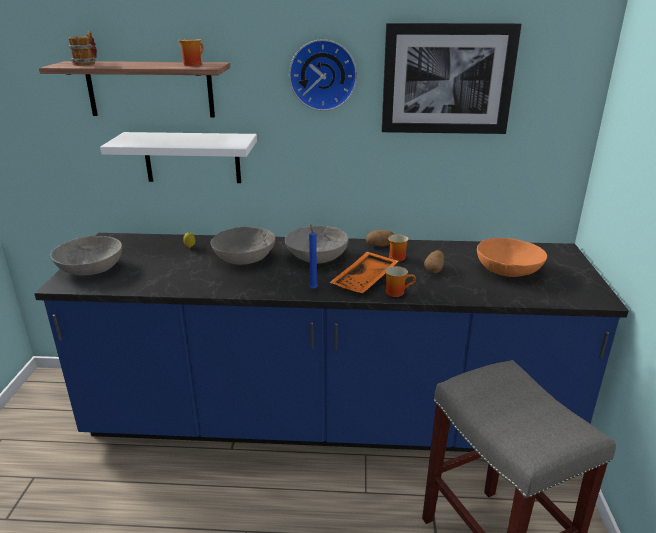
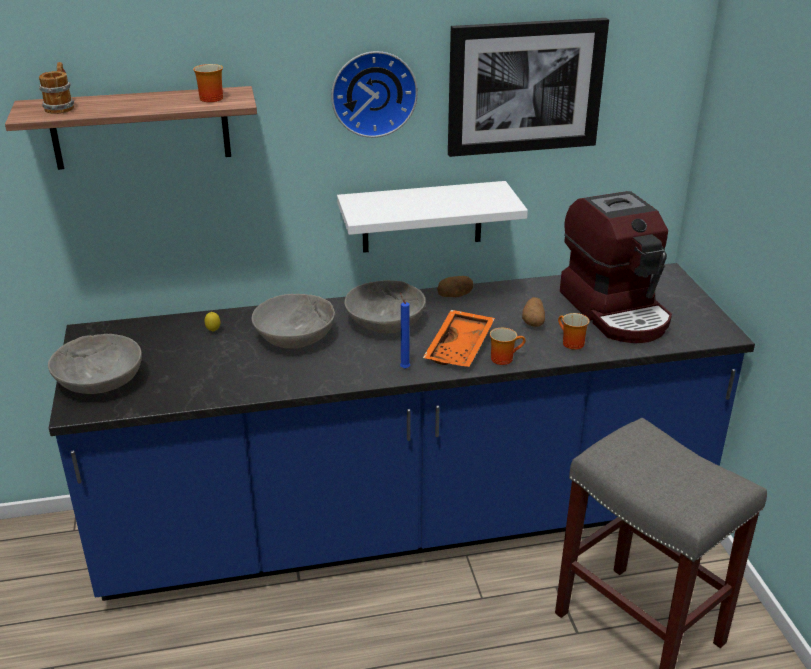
camera: 15 degrees left, 5 degrees up
white shelf [100,132,257,183] -> white shelf moved to [337,181,528,253]
mug [388,234,409,262] -> mug moved to [558,313,589,350]
orange bowl [477,238,547,277] -> coffee machine [560,191,672,343]

